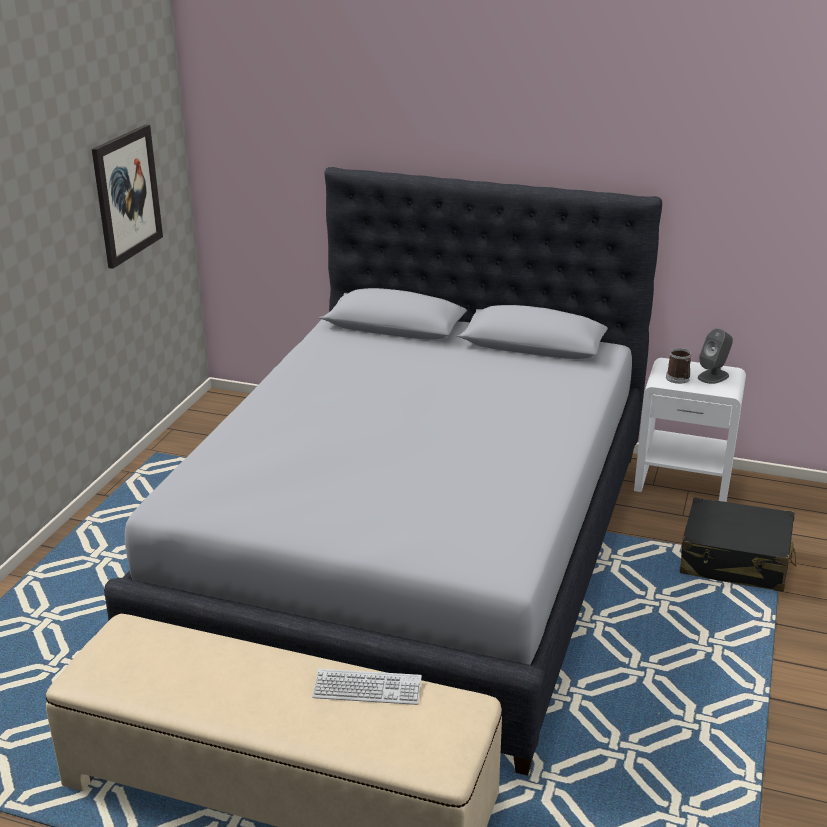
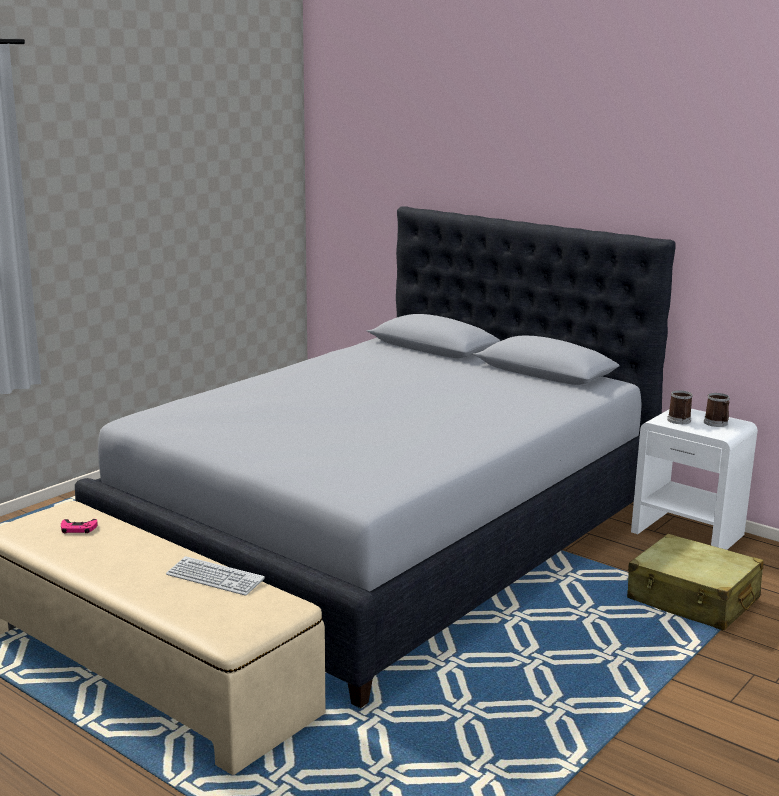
camera: 20 degrees right, 10 degrees down
picture [92,124,163,269] -> none
black suitcase [680,497,797,592] -> beige suitcase [627,534,764,631]
grey speaker [698,328,733,384] -> mug [704,393,730,427]
none -> pink game controller [61,519,98,534]

